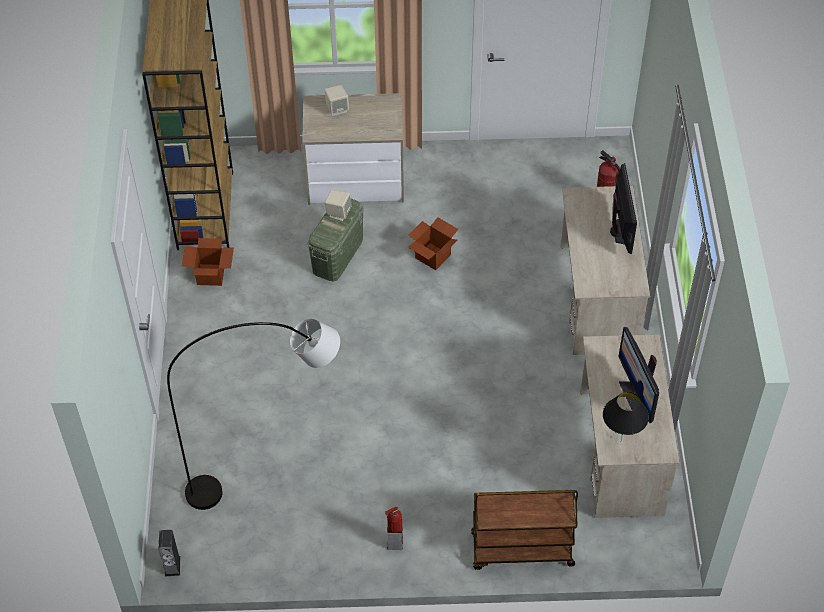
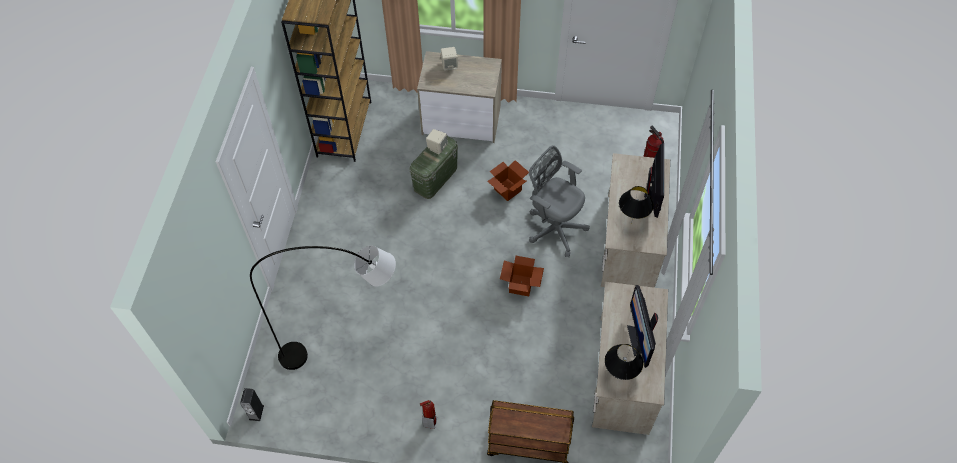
camera: 10 degrees right, 5 degrees up
cardboard box [182,238,234,286] -> cardboard box moved to [500,256,544,296]
none -> grey office chair [529,145,590,257]
none -> black table lamp [619,186,654,224]

